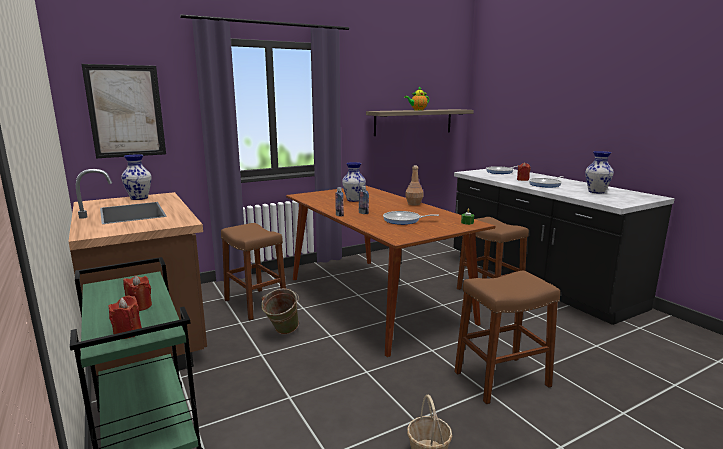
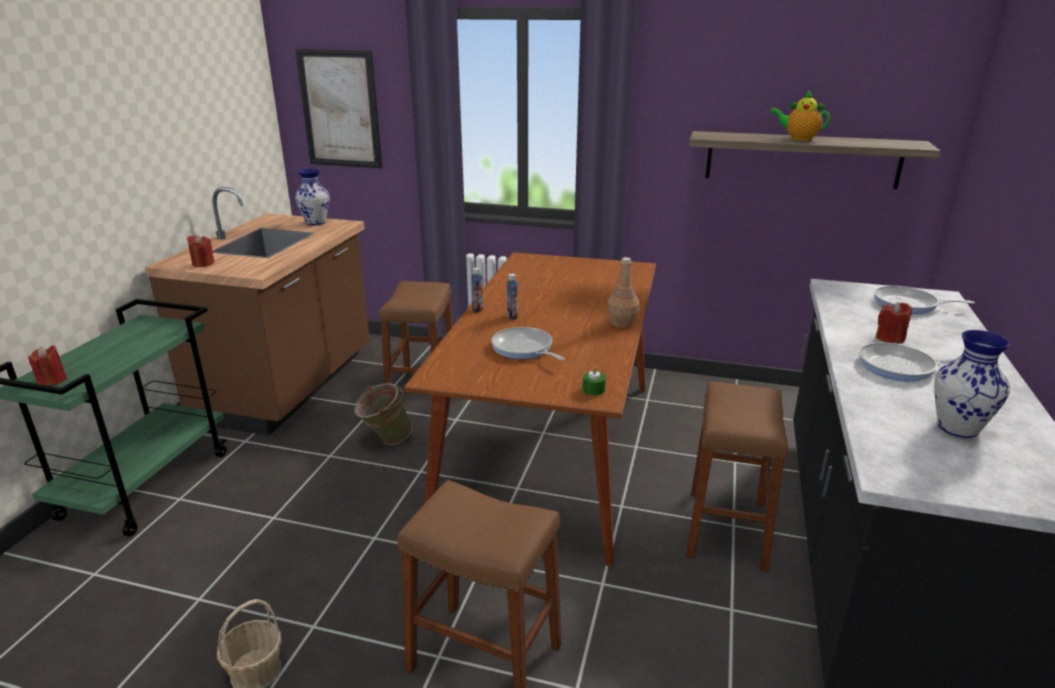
camera: 45 degrees right, 10 degrees up
red candle [123,275,152,311] -> red candle moved to [187,235,215,267]
vase [342,162,366,202] -> none

